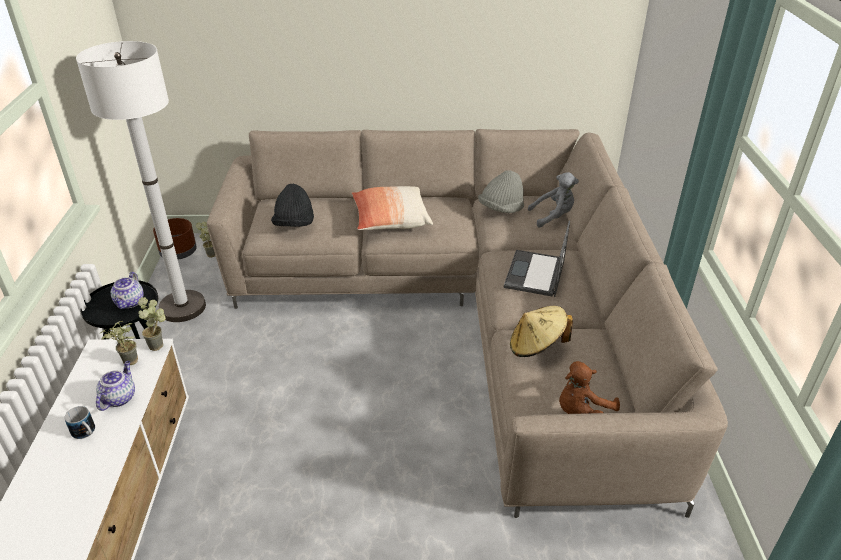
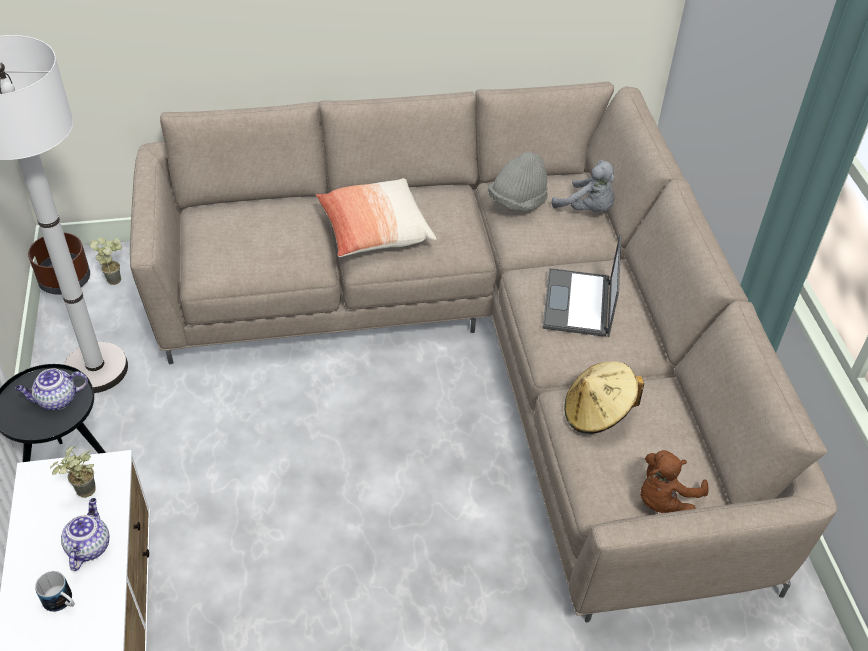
camera: 10 degrees left, 10 degrees up
teapot [111,272,144,309] -> teapot turned 75 degrees clockwise [15,368,88,410]
potted plant [138,297,166,351] -> none
black hat [271,184,314,227] -> none
grey plush toy [528,172,579,228] -> grey plush toy turned 60 degrees clockwise [552,160,614,212]

